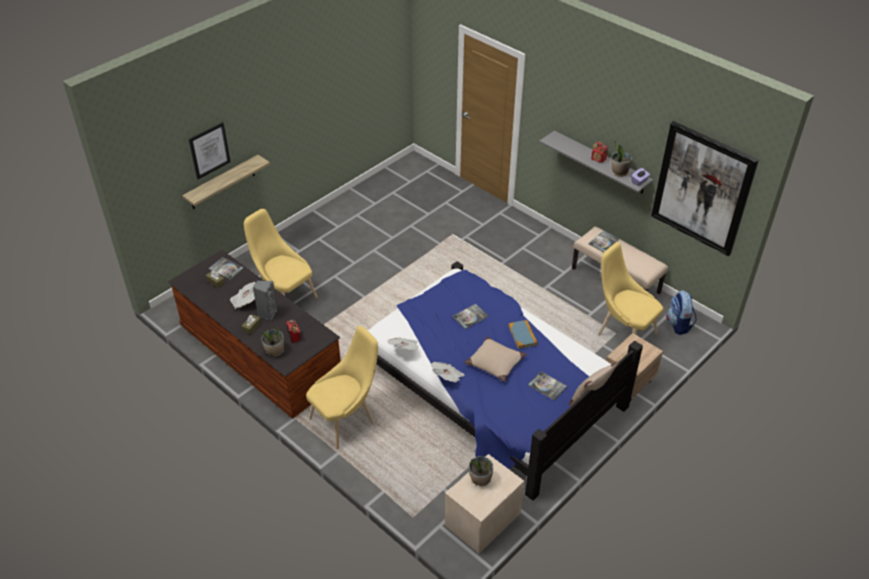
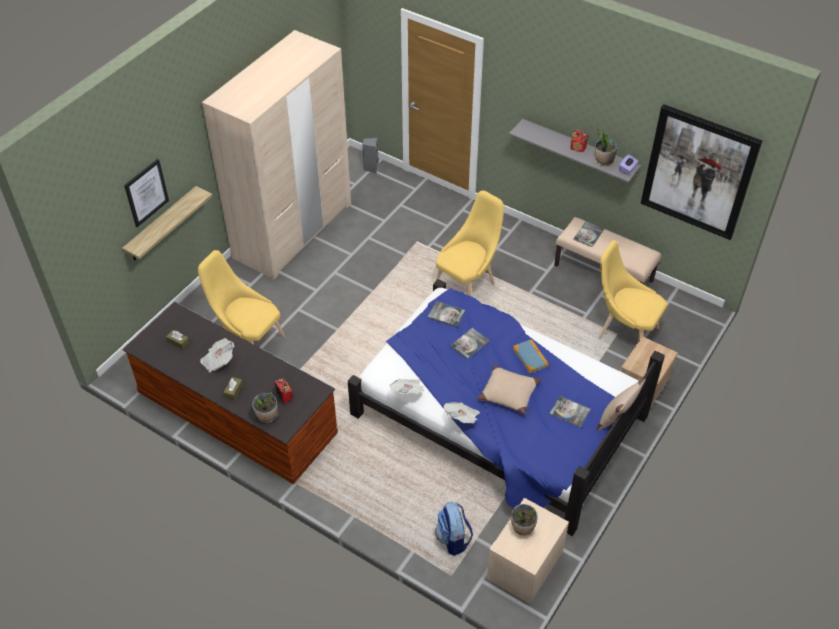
camera: 10 degrees left, 5 degrees up
book [208,257,244,280] -> book moved to [427,301,465,327]
grey speaker [253,280,277,321] -> grey speaker moved to [362,137,379,174]
yellow chair [306,326,378,449] -> yellow chair moved to [435,190,504,296]
backpack [666,290,697,335] -> backpack moved to [435,502,473,556]
none -> beige wardrobe [202,30,351,279]

